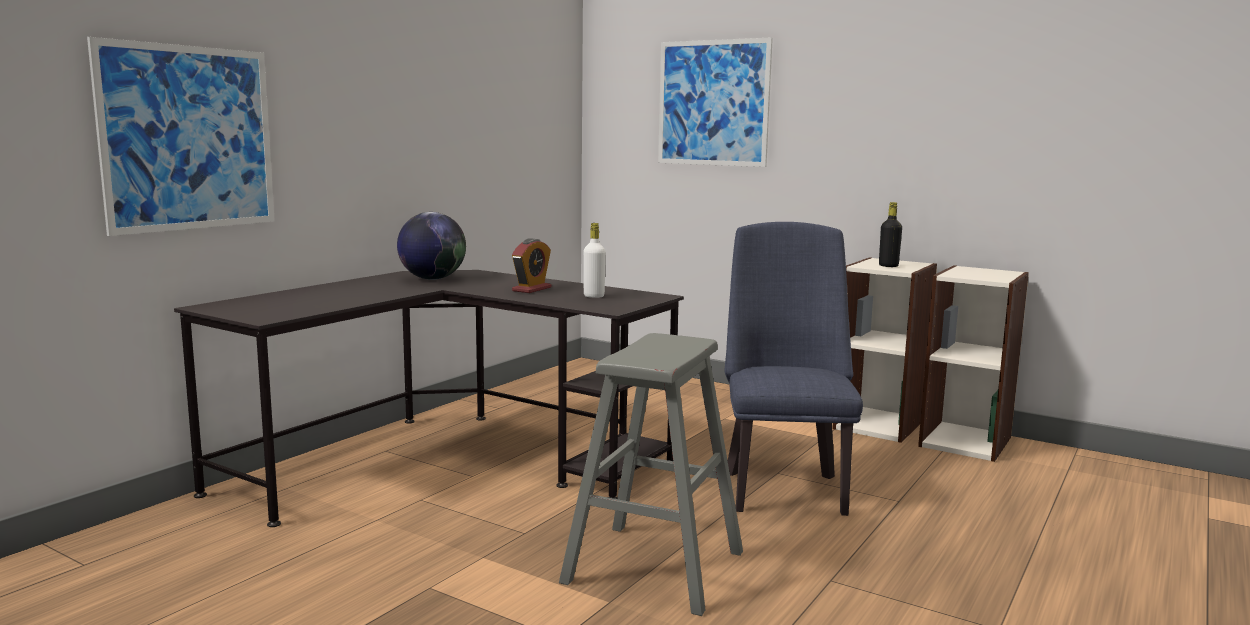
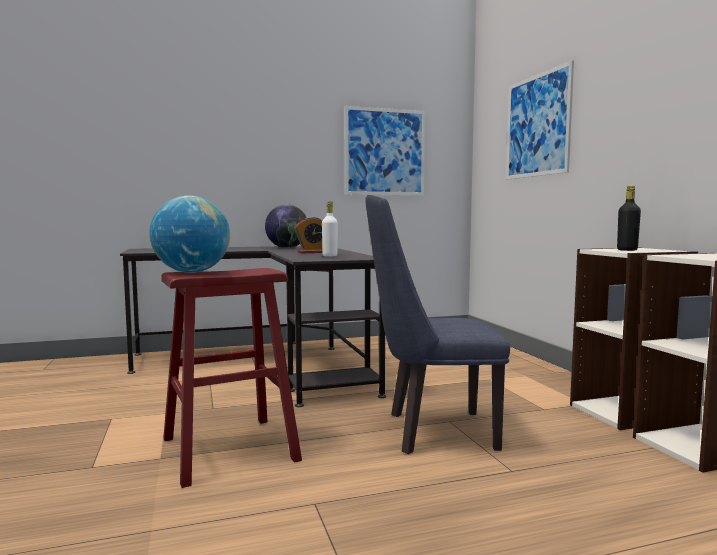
camera: 40 degrees right, 5 degrees down
picture [87,37,275,236] -> picture moved to [345,106,425,196]
grey stool [559,333,743,616] -> red stool [161,268,302,488]
blue chair [725,222,863,516] -> blue chair turned 135 degrees counterclockwise [365,195,510,454]
none -> globe [149,196,230,273]

